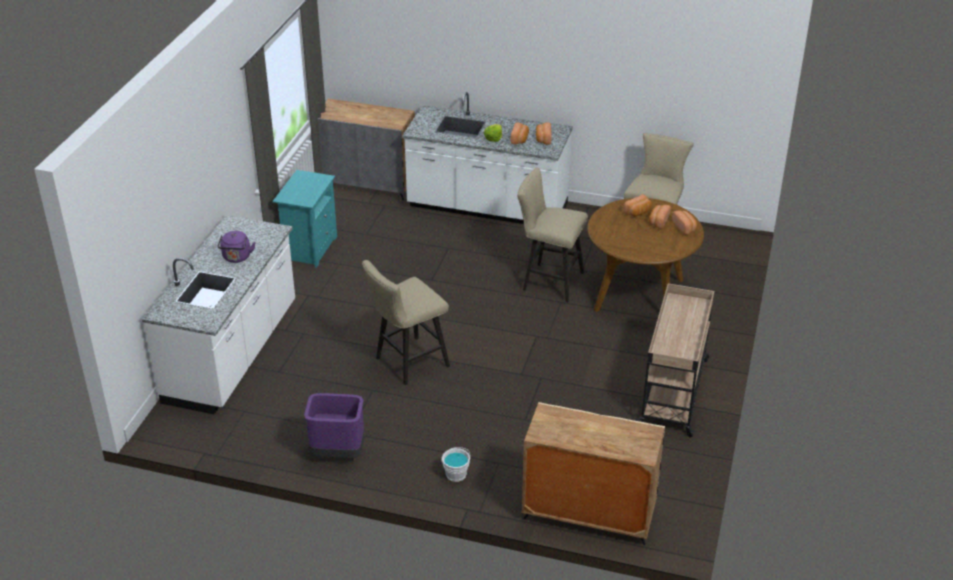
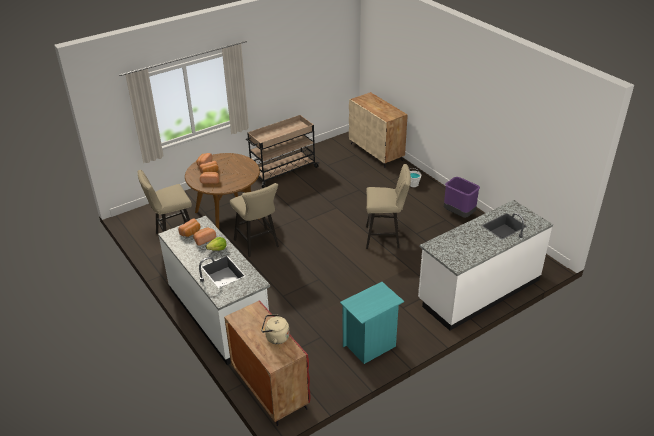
camera: 140 degrees left, 0 degrees up
purple kettle [218,231,256,263] -> none
grey cabinet [317,99,415,200] -> red cabinet [224,300,310,426]
none -> beige kettle [261,314,290,344]

